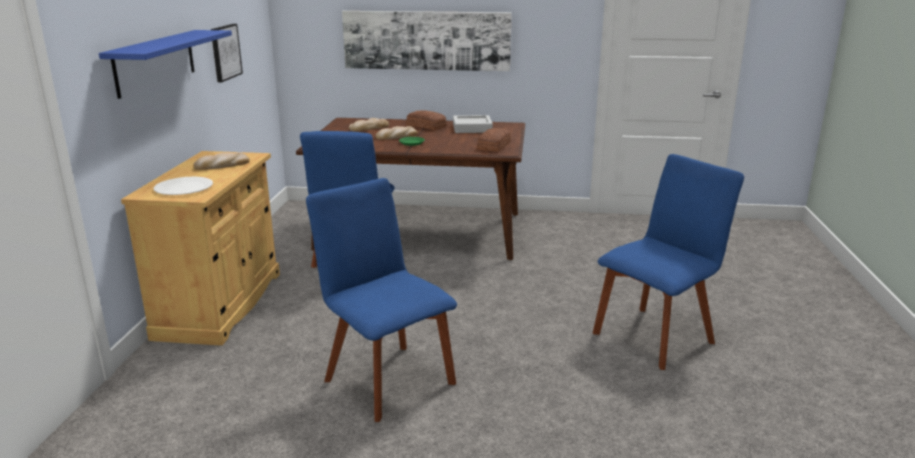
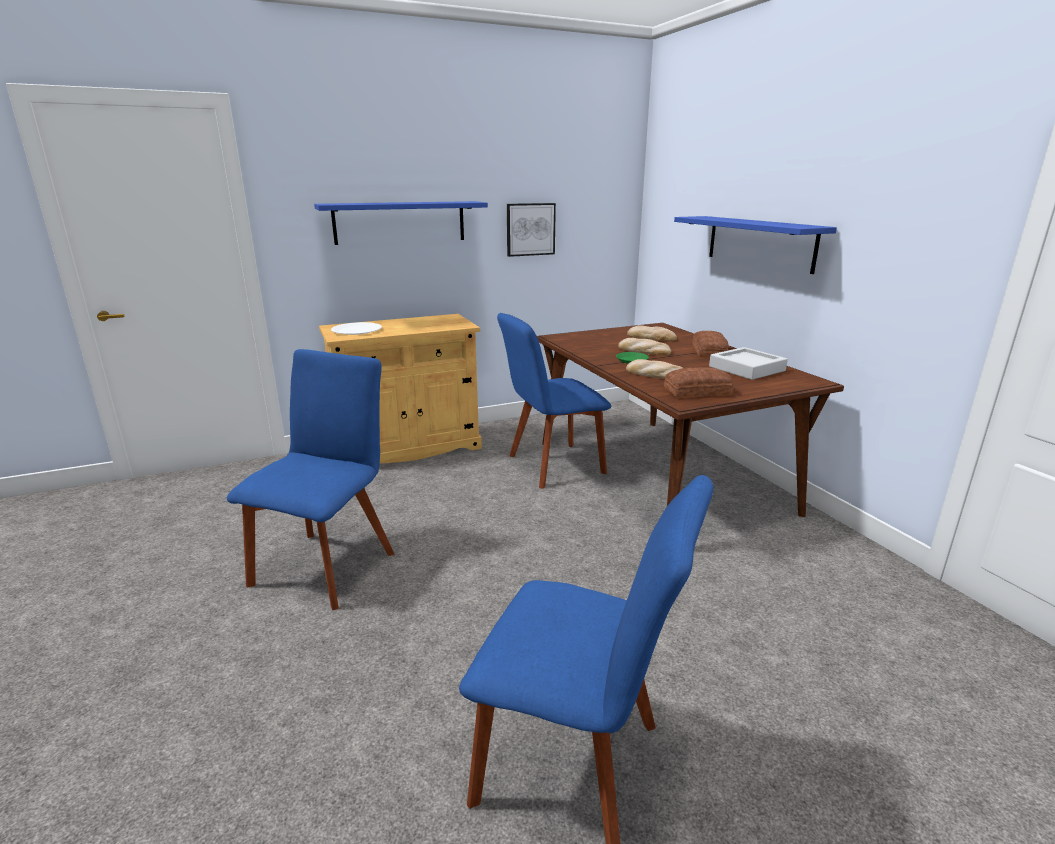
camera: 60 degrees right, 0 degrees up
bread [193,152,250,170] -> bread moved to [626,359,682,379]
picture [342,11,512,71] -> blue shelf [674,216,837,274]

